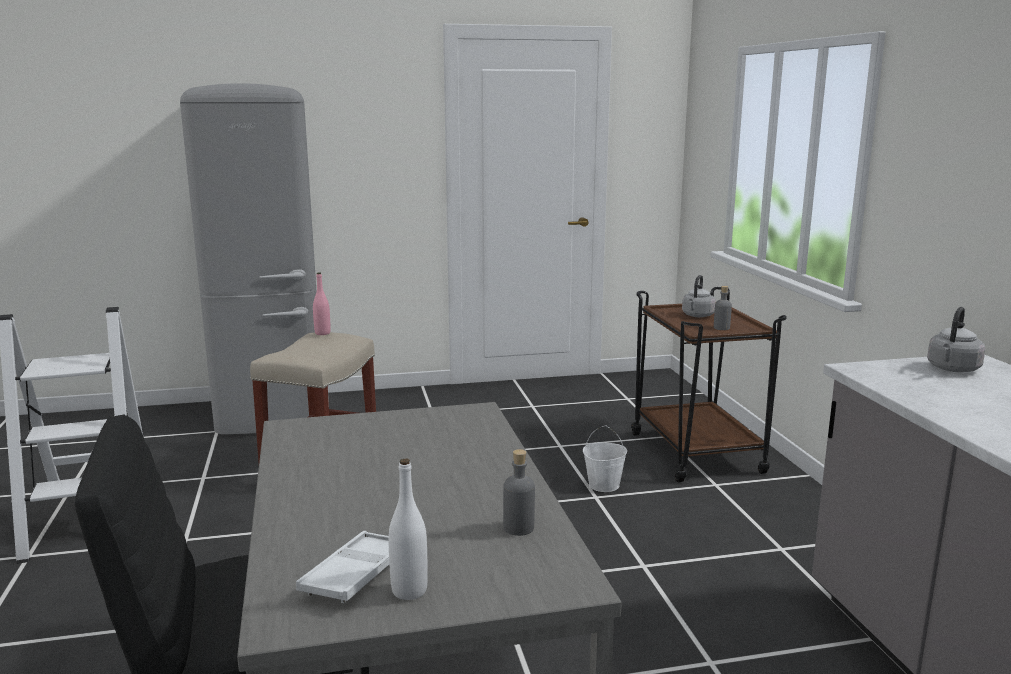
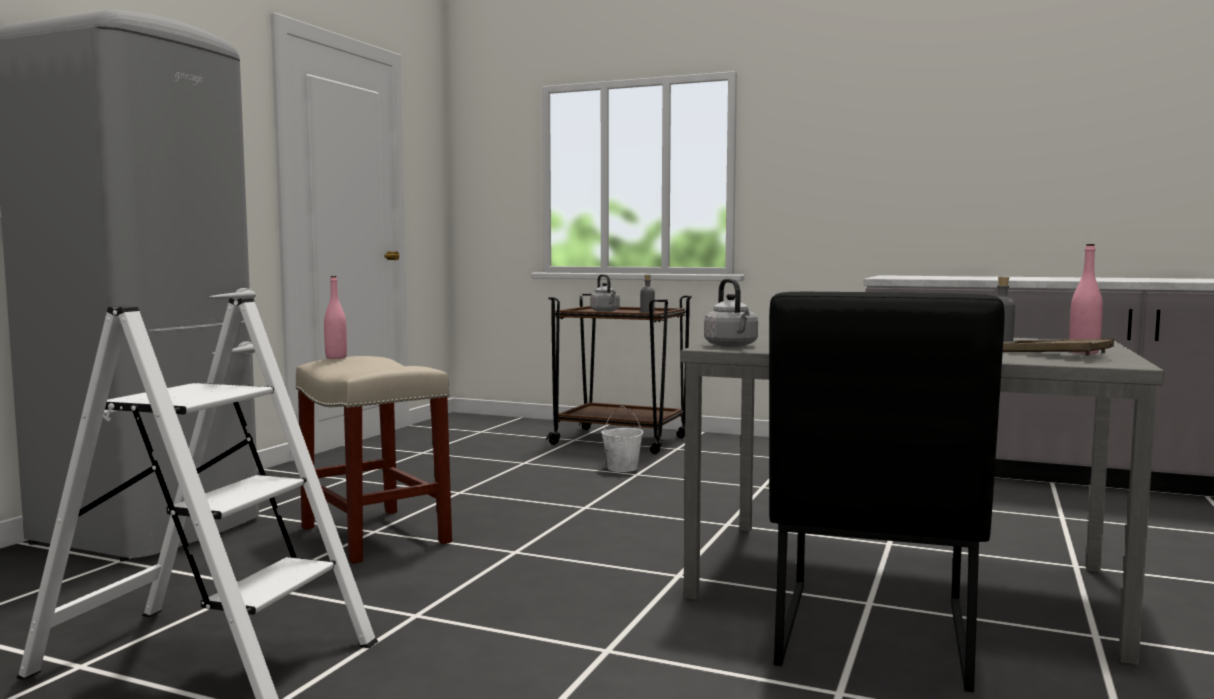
camera: 55 degrees left, 10 degrees down
white tray [296,531,389,603] -> brown tray [1003,339,1114,355]
white bottle [388,458,428,600] -> pink bottle [1069,244,1103,354]
grey kettle [927,307,985,372] -> grey kettle moved to [704,278,758,347]

